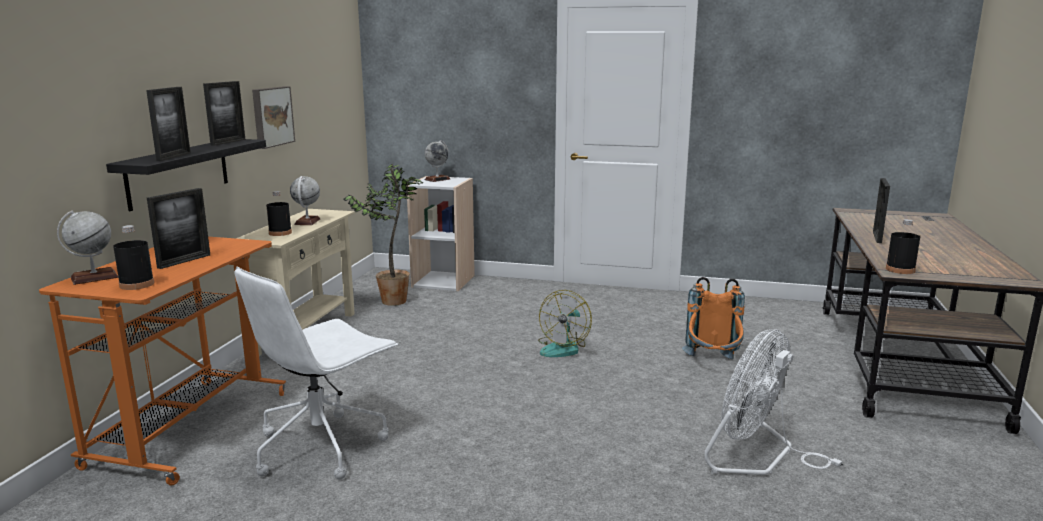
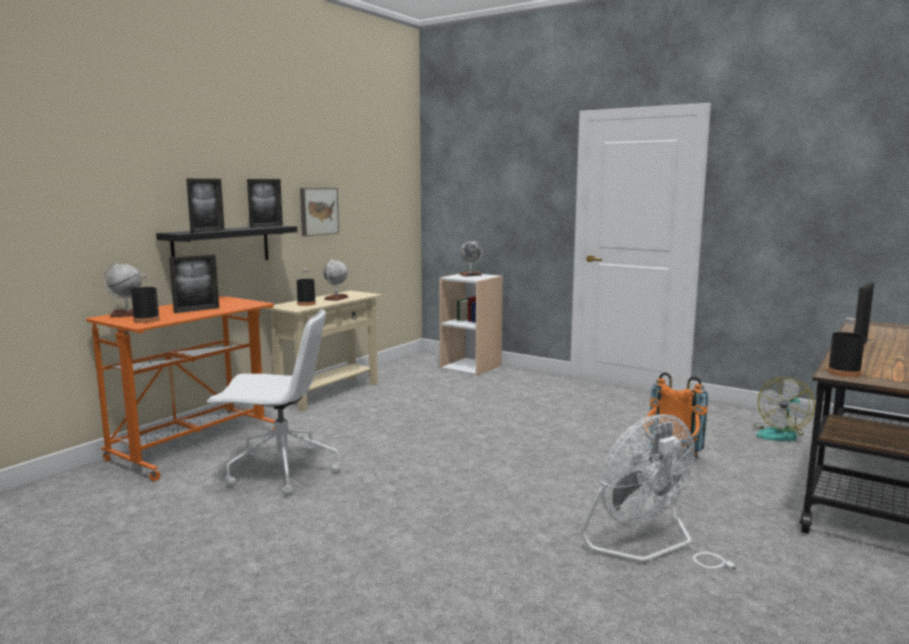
camera: 20 degrees right, 5 degrees down
white office chair [234,266,398,480] -> white office chair turned 150 degrees counterclockwise [206,308,341,496]
potted plant [343,164,423,306] -> none
fan [538,290,592,357] -> fan moved to [753,377,815,441]

